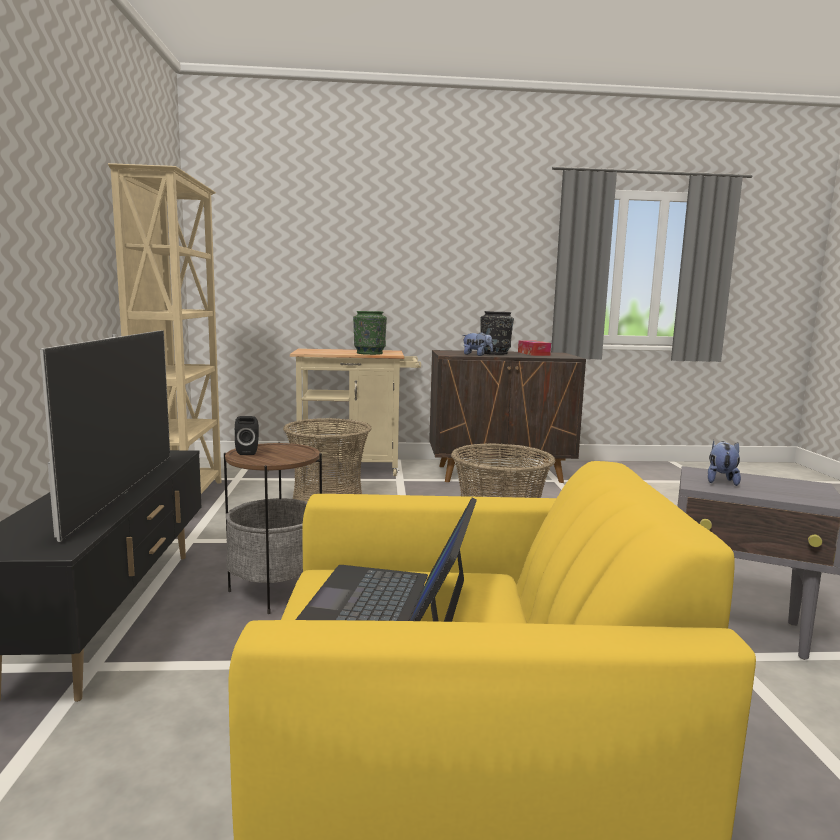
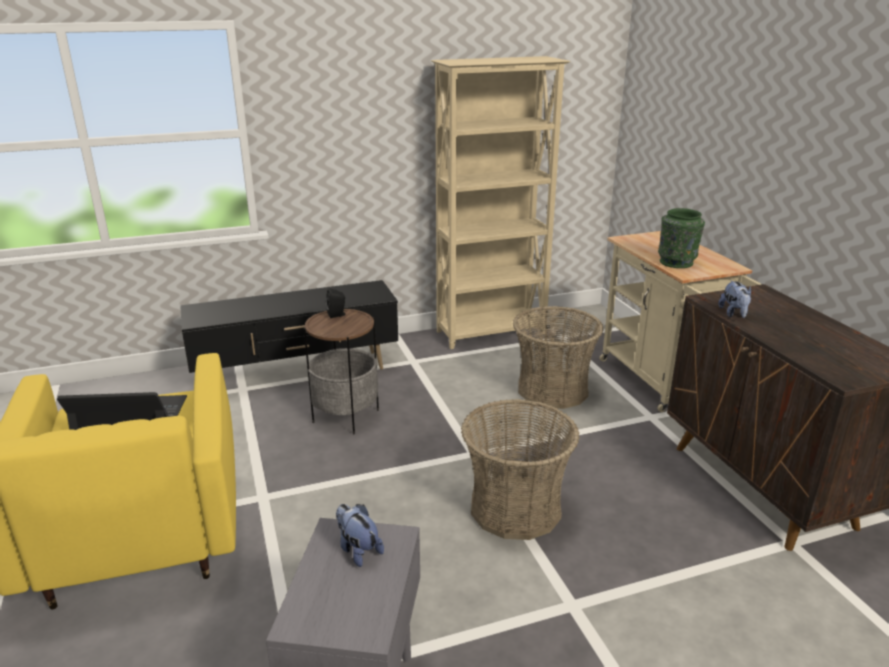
camera: 75 degrees right, 15 degrees up
television [40,330,170,542] -> none
black vase [480,311,514,355] -> none
tissue box [518,340,551,356] -> none
plush toy [708,440,741,486] -> plush toy turned 135 degrees counterclockwise [336,504,384,567]

